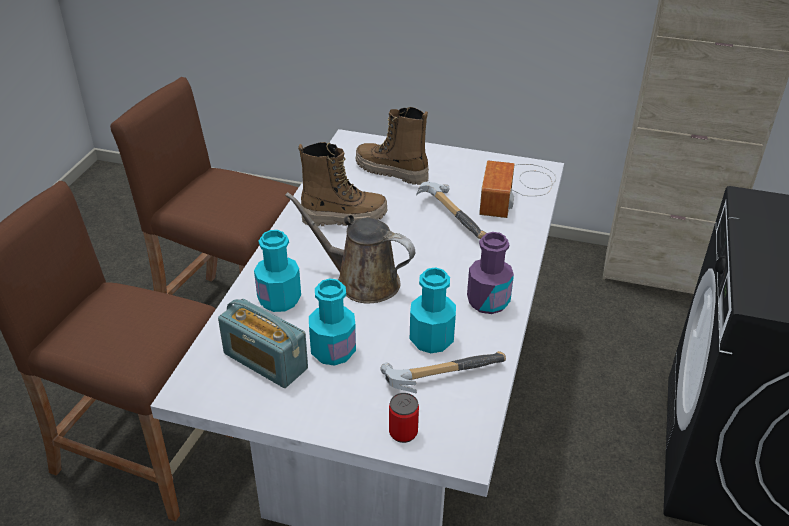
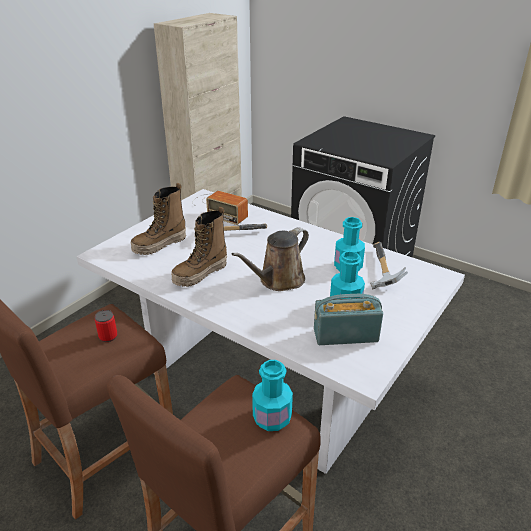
camera: 70 degrees left, 5 degrees down
radio [218,299,308,388] -> radio turned 150 degrees counterclockwise [314,294,383,345]
turquoise bottle [254,230,301,312] -> turquoise bottle moved to [252,360,293,431]
boot [298,142,387,226] -> boot turned 150 degrees counterclockwise [171,207,227,287]
can [389,393,419,443] -> can moved to [95,310,117,342]
purple bottle [467,232,514,314] -> none

